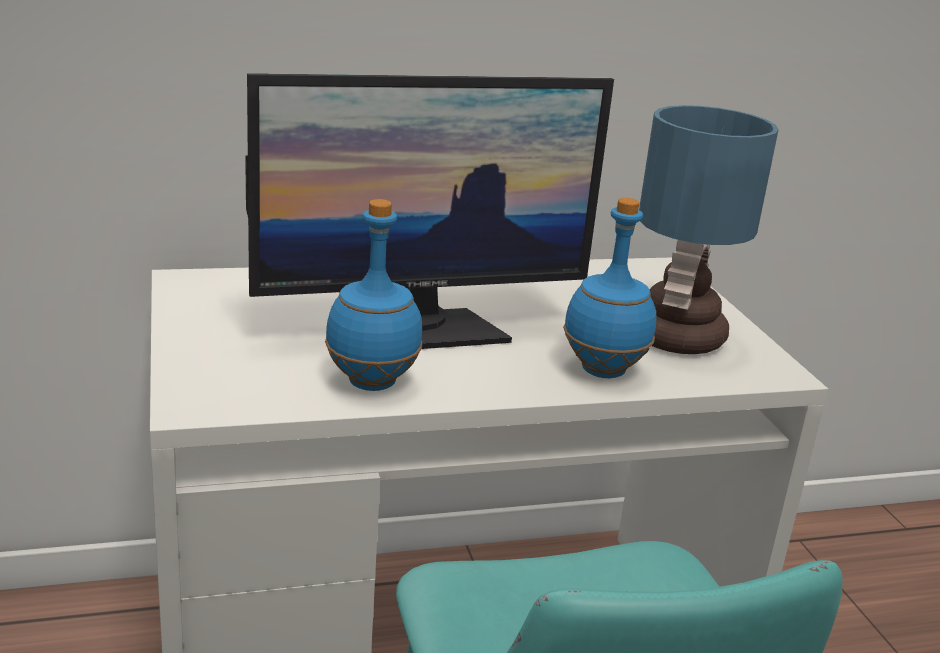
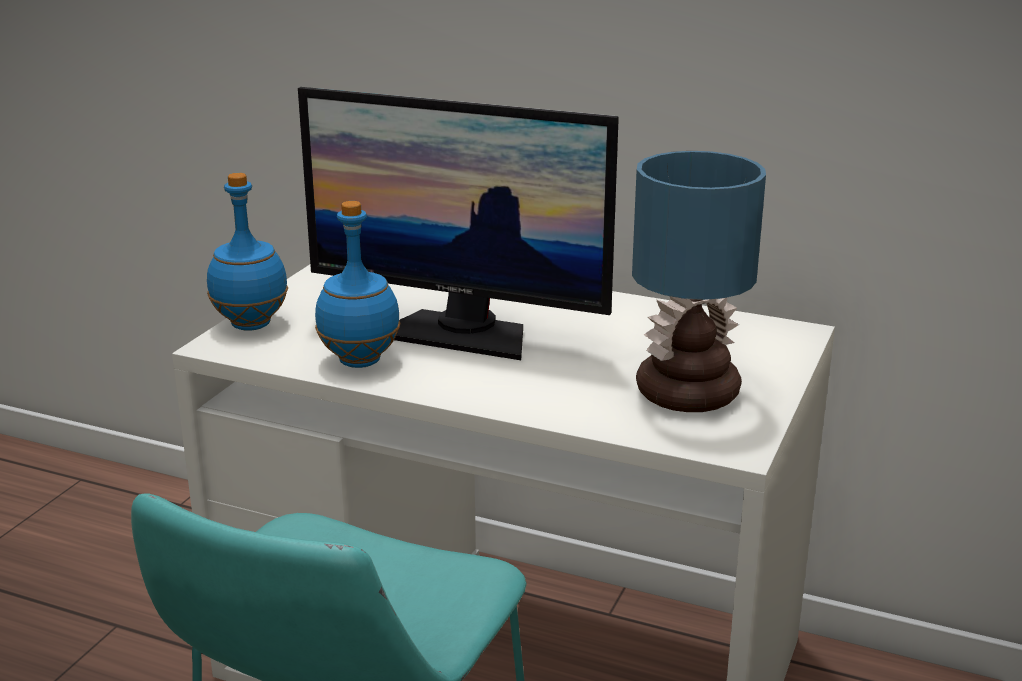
camera: 40 degrees right, 0 degrees up
blue bottle [563,198,657,378] -> blue bottle moved to [207,173,288,331]

